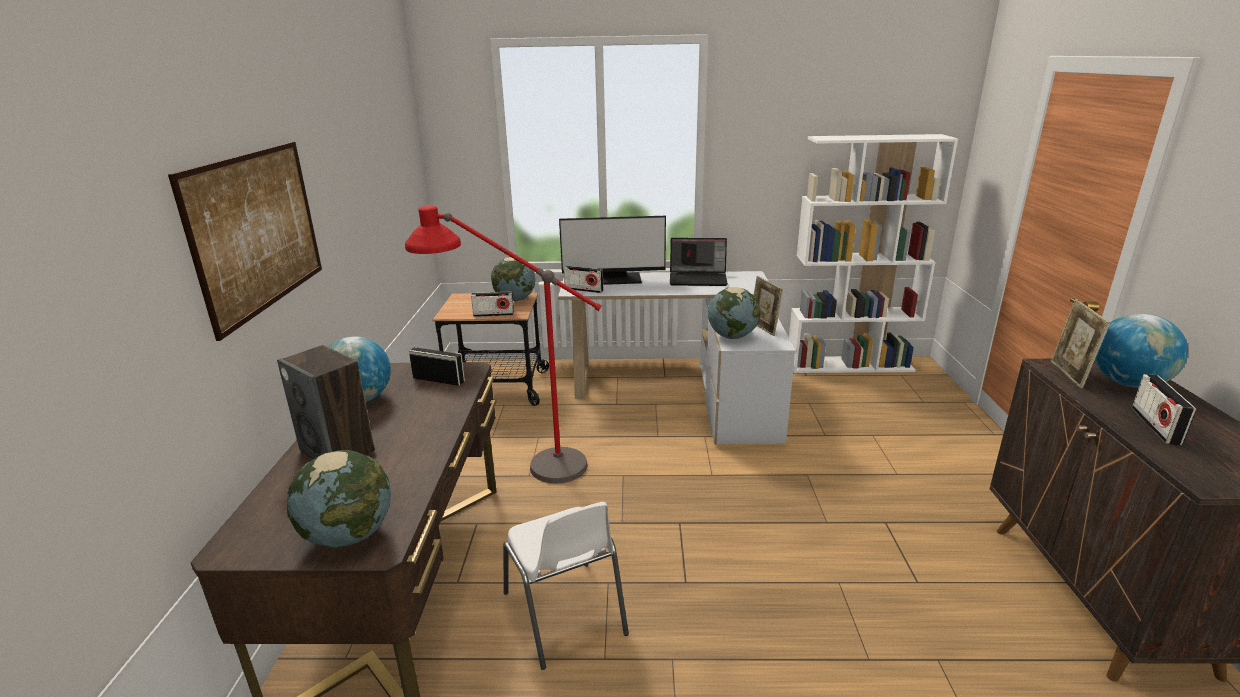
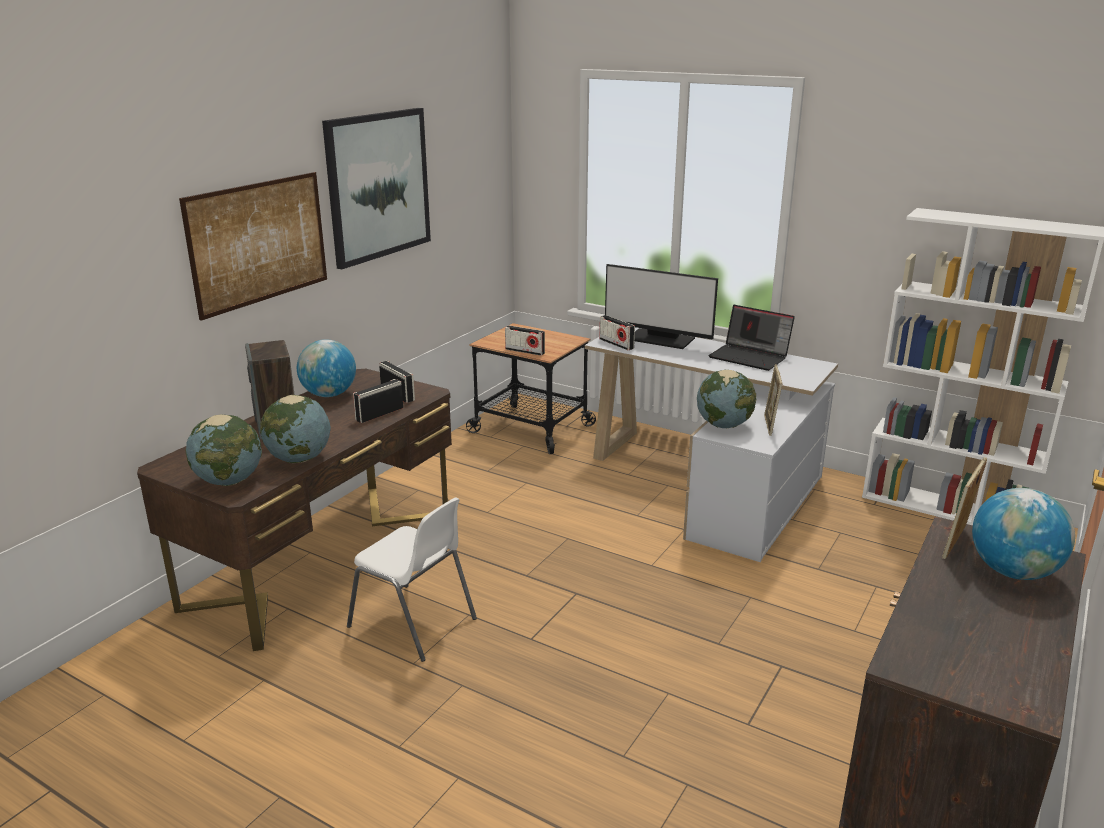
camera: 30 degrees right, 0 degrees up
red floor lamp [405,205,602,483] -> none
globe [491,257,536,301] -> globe moved to [260,395,331,463]
white chair [503,502,629,670] -> white chair turned 60 degrees counterclockwise [347,497,477,662]
radio [1132,374,1196,445] -> radio moved to [353,379,403,423]
none -> picture [322,108,431,269]

